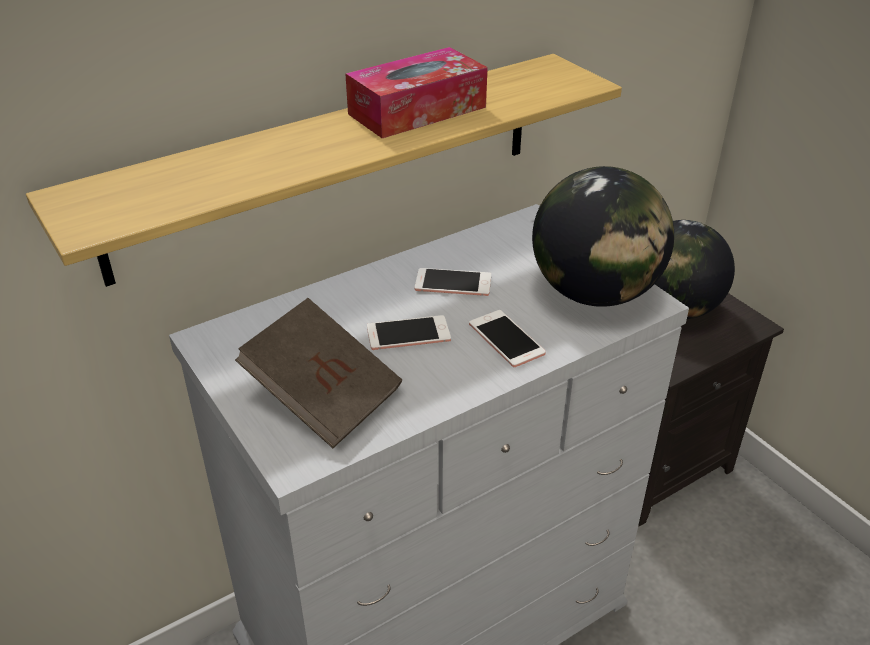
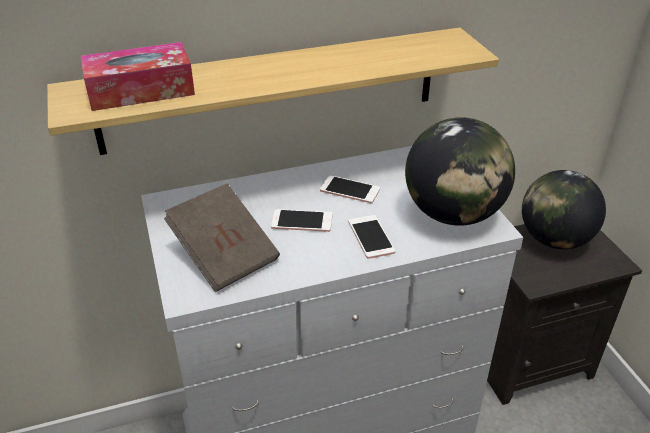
camera: 15 degrees right, 0 degrees up
tissue box [345,47,488,138] -> tissue box moved to [81,42,195,111]

